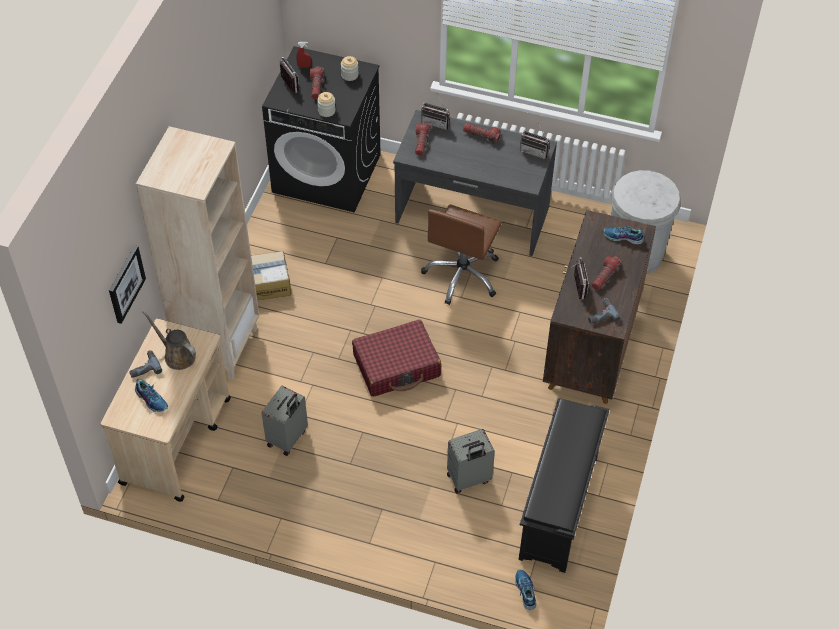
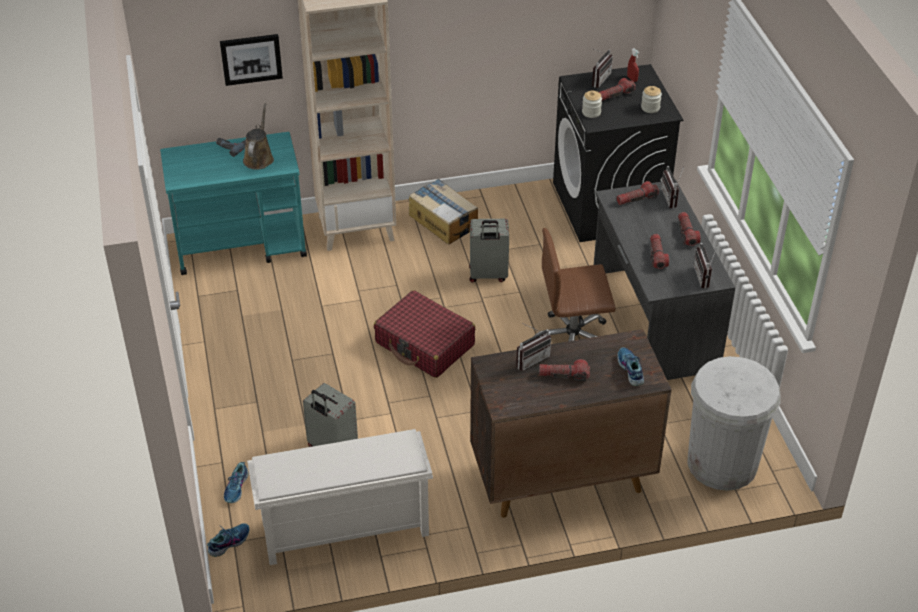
camera: 60 degrees right, 10 degrees down
beige cart [101,319,231,502] -> turquoise cart [160,132,307,275]
shoe [135,379,168,412] -> shoe moved to [224,462,249,503]
grey suitcase [262,386,308,456] -> grey suitcase moved to [469,219,509,283]
black shoe rack [518,398,609,573] -> white shoe rack [247,429,433,565]
power drill [588,298,621,324] -> none
none -> flashlight [650,234,669,269]

